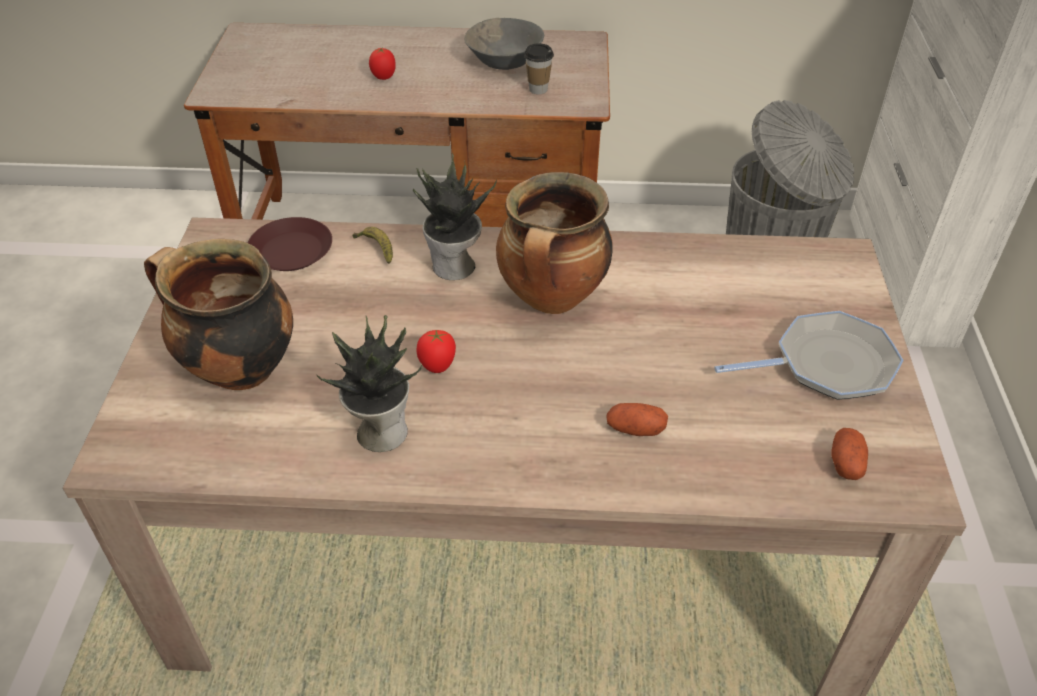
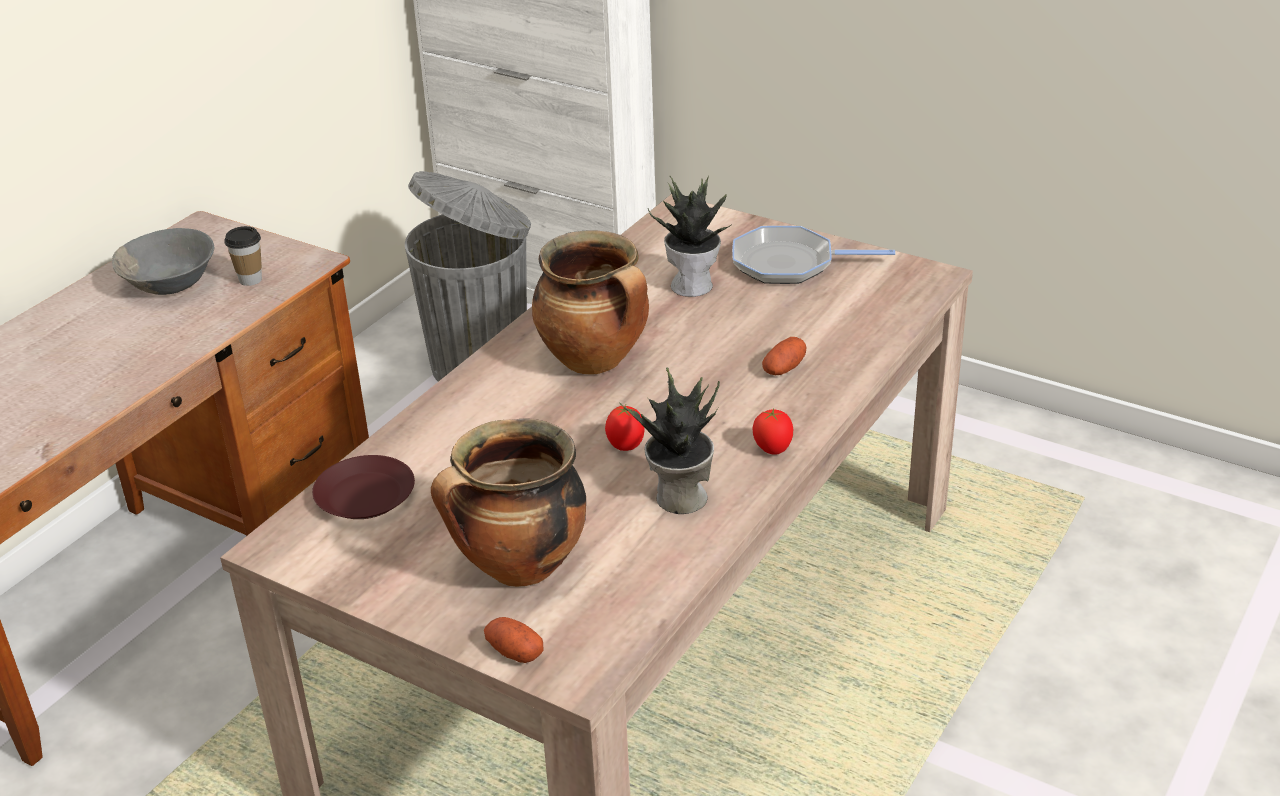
camera: 60 degrees left, 10 degrees down
banana [352,227,393,264] -> none
tomato [369,48,396,80] -> tomato moved to [752,409,793,454]
potted plant [413,153,497,280] -> potted plant moved to [648,174,732,297]
frying pan [714,311,904,400] -> frying pan turned 105 degrees counterclockwise [732,226,895,284]
potato [831,428,868,480] -> potato moved to [484,617,543,663]

